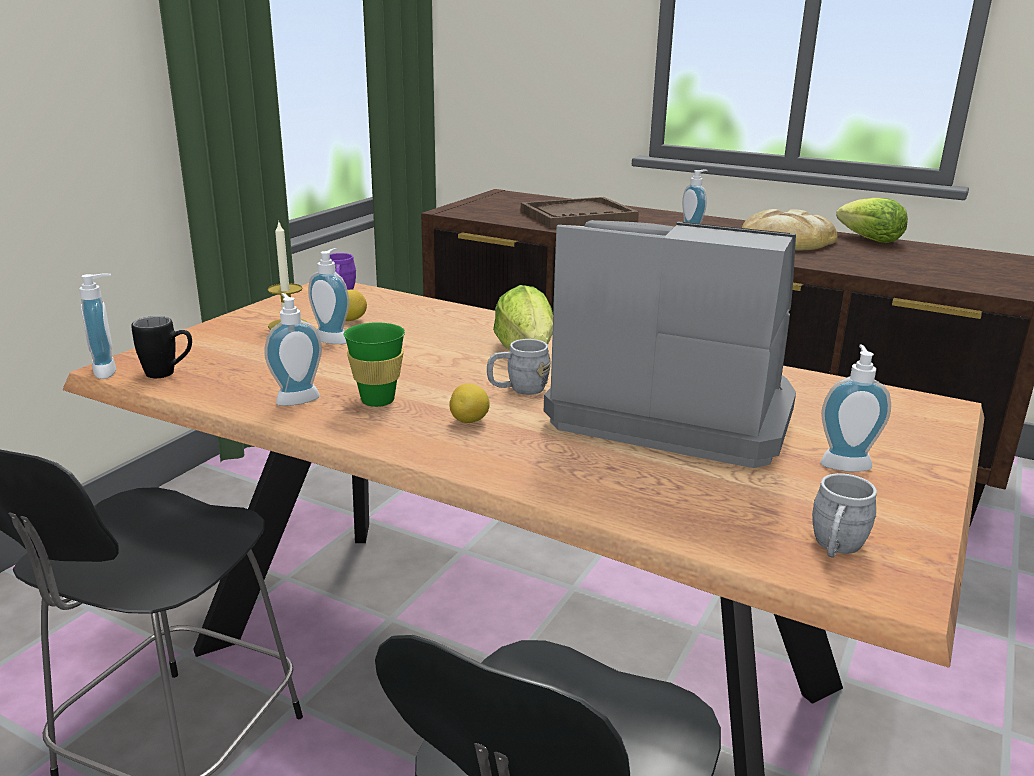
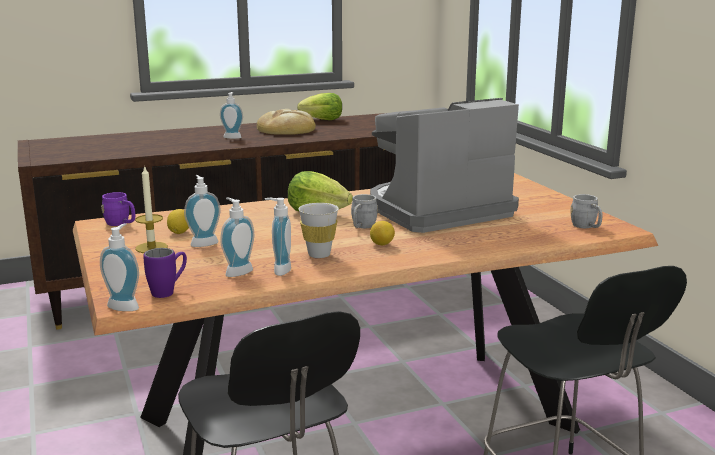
camera: 50 degrees left, 5 degrees down
black mug [131,316,192,378] -> purple mug [143,248,187,298]
green cup [344,322,405,407] -> white cup [298,203,339,258]
brown tray [521,197,639,228] -> none
soap dispenser [820,345,891,472] -> soap dispenser moved to [220,198,254,277]

